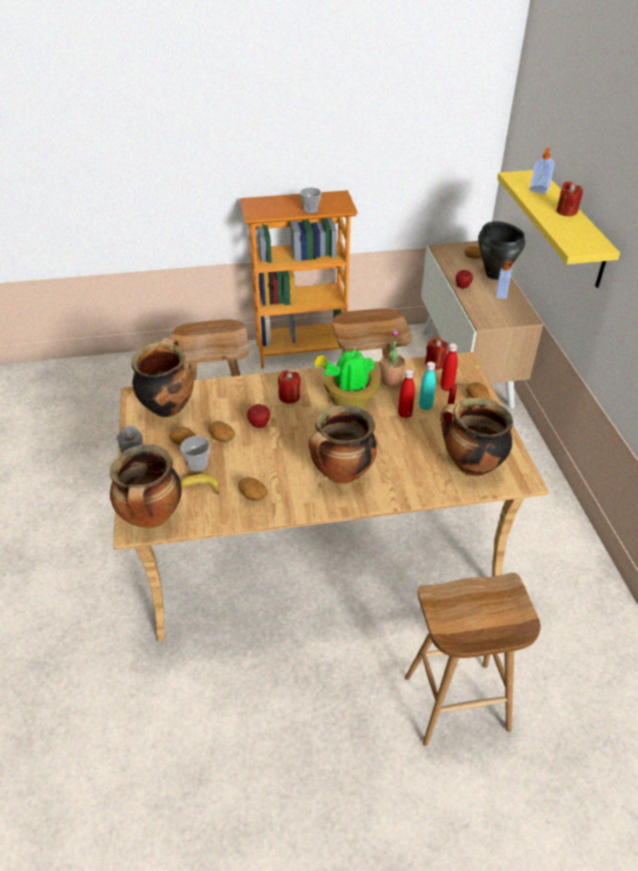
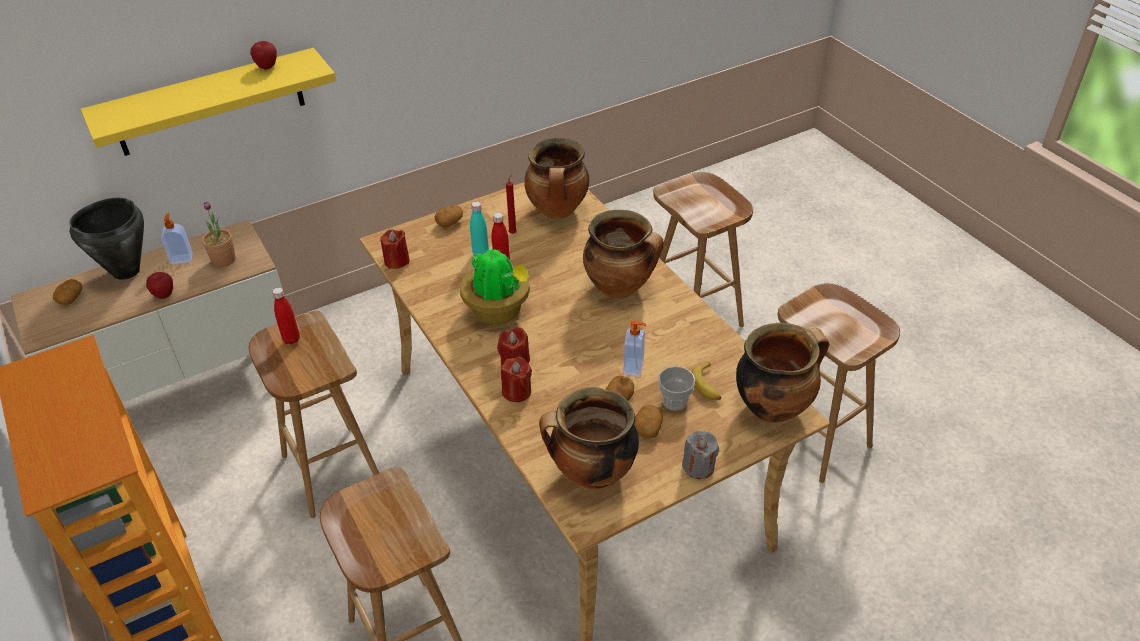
camera: 110 degrees left, 0 degrees up
potato [238,477,268,501] -> none
apple [247,404,270,428] -> apple moved to [250,41,277,70]
cup [300,188,321,213] -> none
potted plant [380,329,405,387] -> potted plant moved to [202,201,236,267]
red bottle [440,343,458,391] -> red bottle moved to [272,288,300,344]
soap dispenser [529,148,555,194] -> soap dispenser moved to [623,320,646,376]
red candle [556,181,583,216] -> red candle moved to [501,357,532,402]
none -> brown stool [778,283,900,483]

